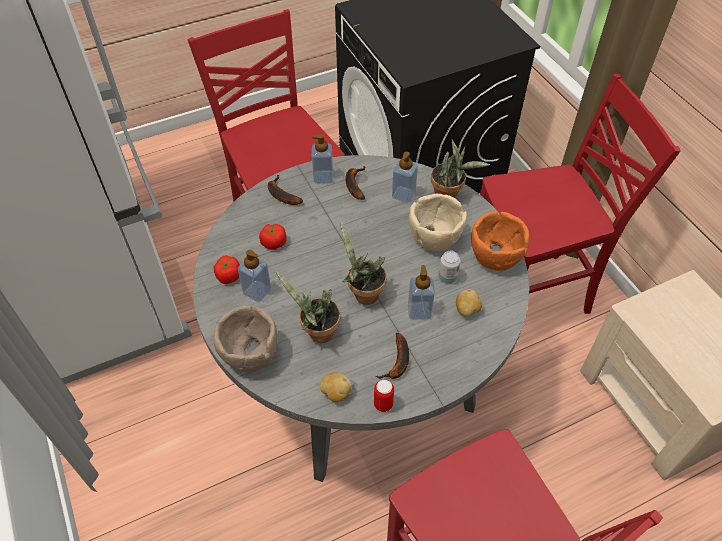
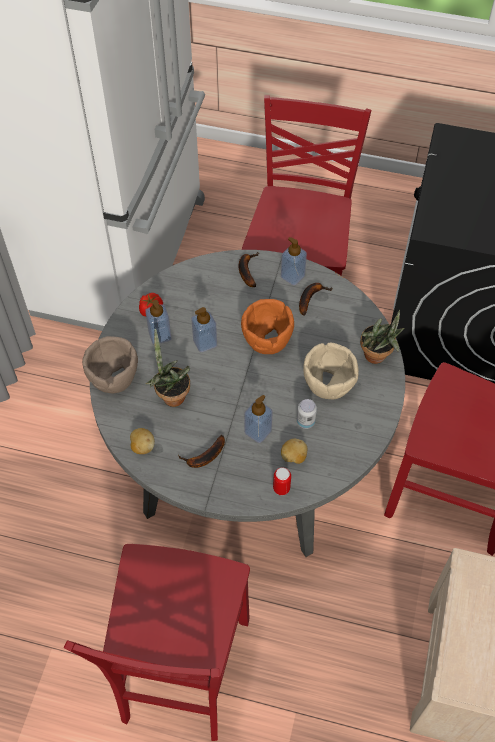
camera: 40 degrees right, 5 degrees up
tomato [259,224,286,250] -> none
potted plant [340,222,387,305] -> none
can [374,380,394,412] -> can moved to [273,467,291,495]
soap dispenser [392,152,418,203] -> soap dispenser moved to [191,307,217,352]
orange bowl [471,211,529,271] -> orange bowl moved to [241,299,294,354]

